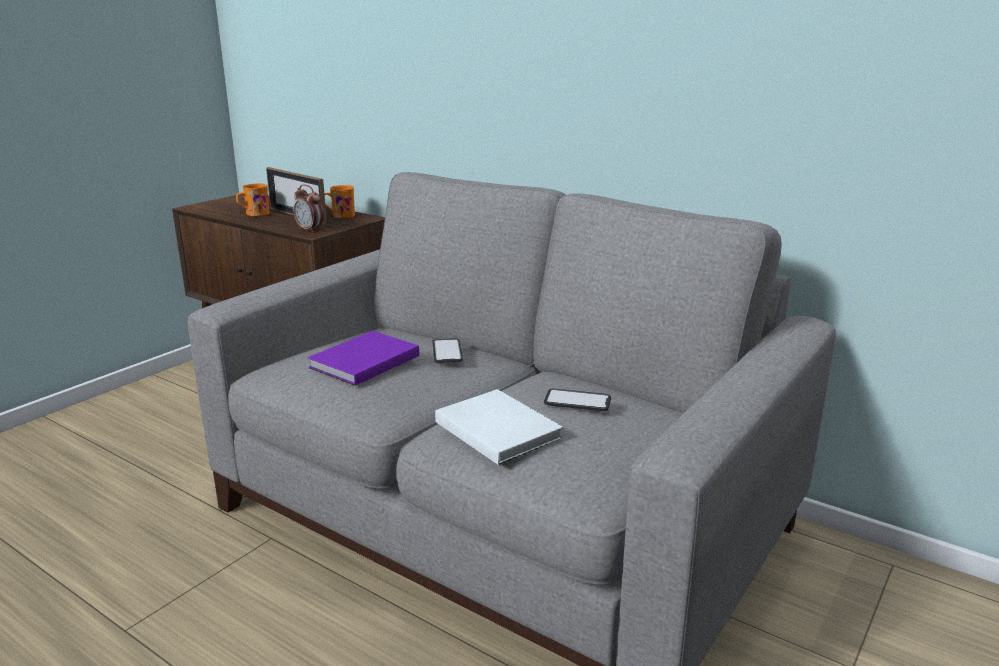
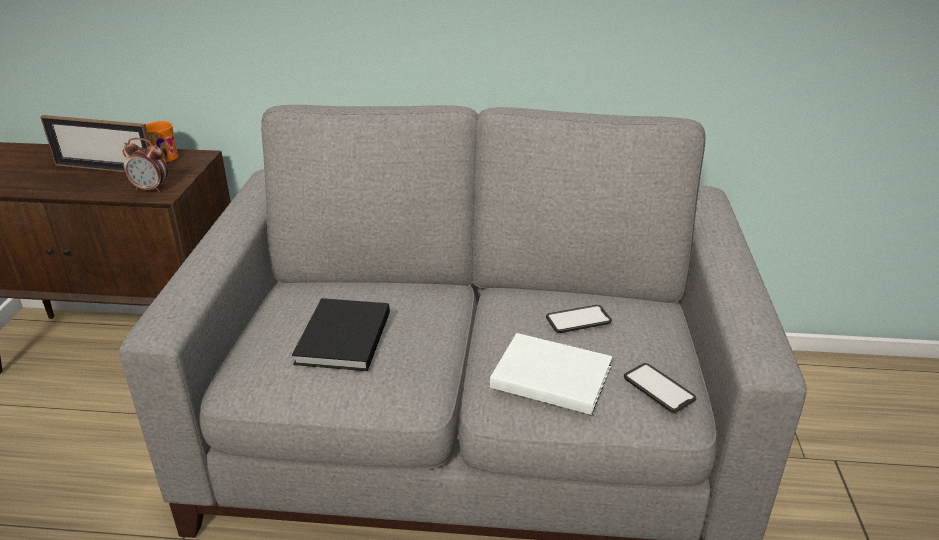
camera: 30 degrees left, 10 degrees up
orange mug [236,183,270,216] -> none
purple book [308,331,419,386] -> black book [292,298,390,371]
phone [432,338,463,363] -> phone moved to [624,363,696,412]

